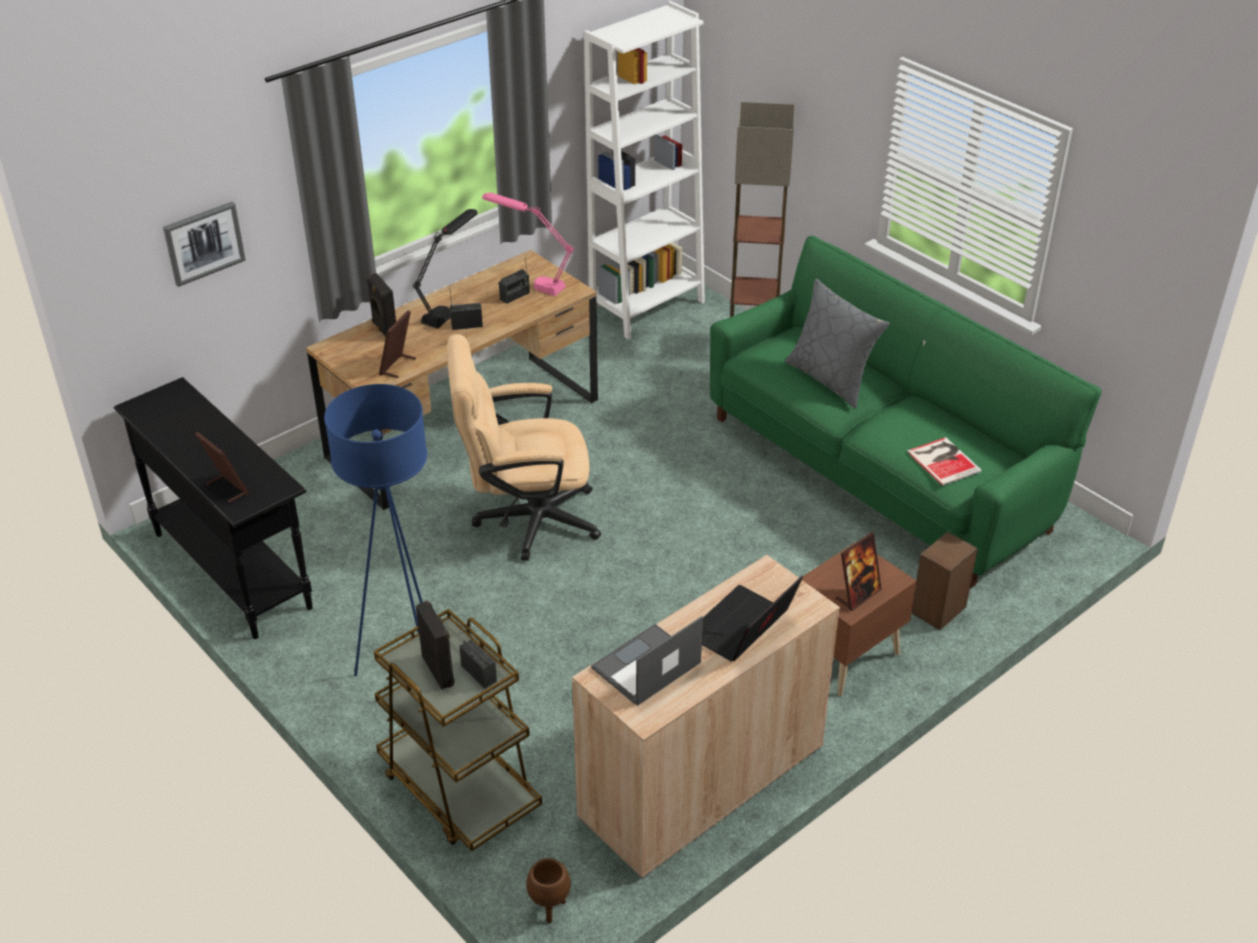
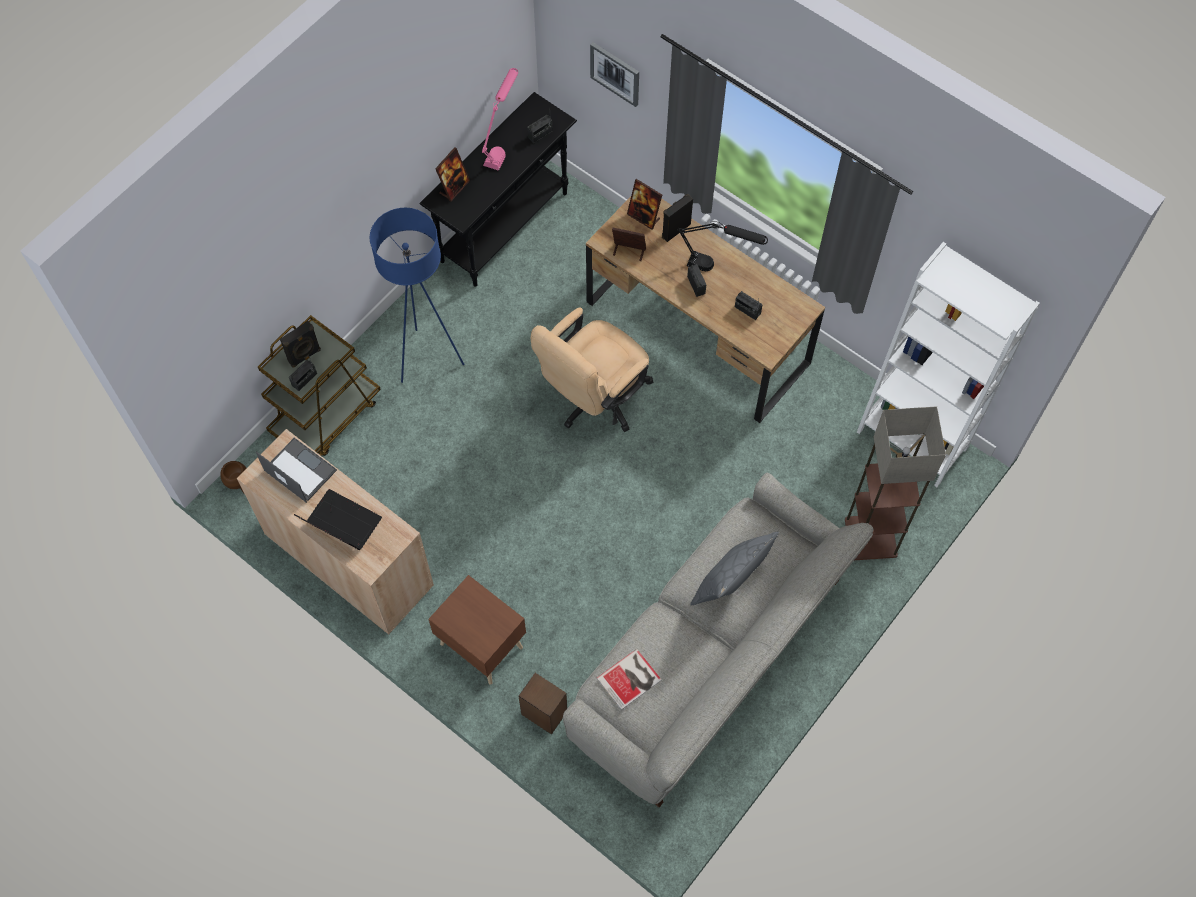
camera: 80 degrees right, 25 degrees up
beige office chair [447,334,601,561] -> beige office chair turned 120 degrees counterclockwise [531,308,653,432]
pink table lamp [482,192,574,296] -> pink table lamp moved to [482,68,518,171]
green sofa [710,236,1102,588] -> grey sofa [563,473,874,807]
picture frame [835,532,882,611] -> picture frame moved to [627,179,662,230]
none -> radio [527,115,553,143]

